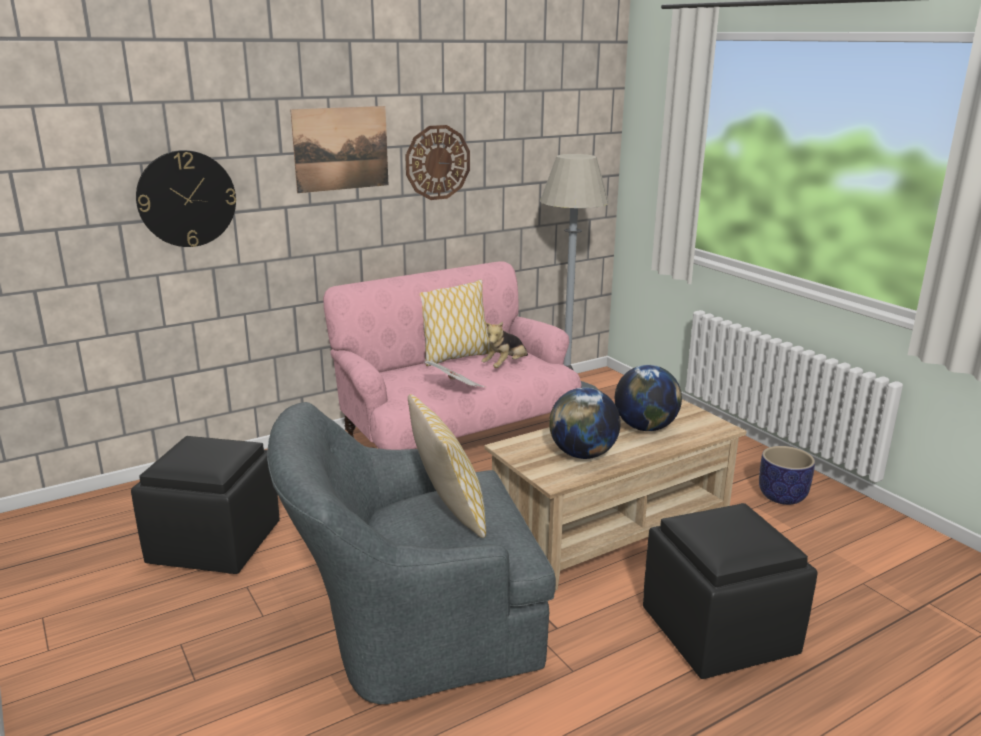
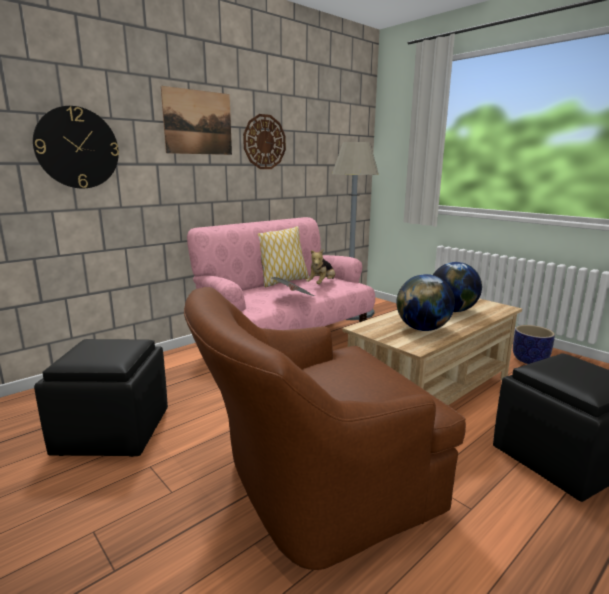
camera: 10 degrees left, 5 degrees down
grey armchair [267,402,556,704] -> brown armchair [184,287,466,570]
pillow [408,394,486,538] -> none

